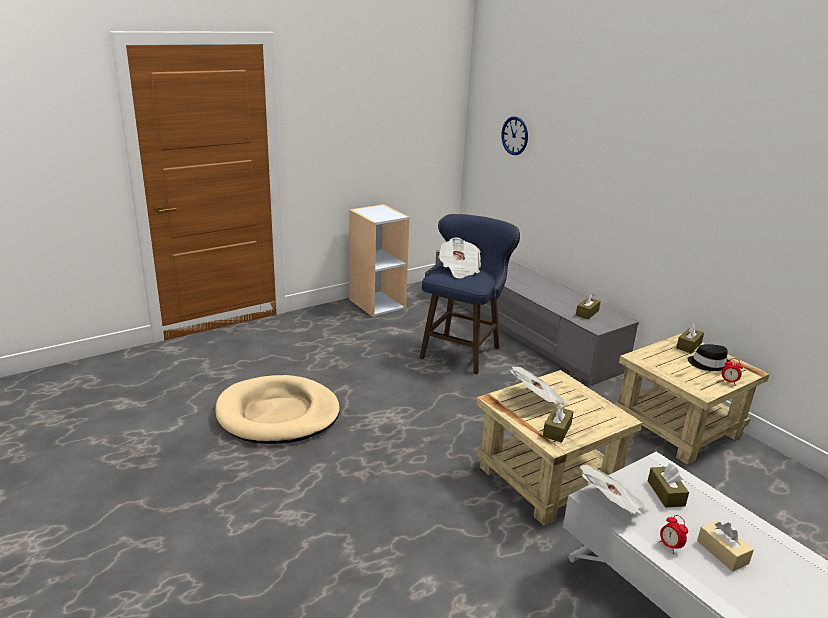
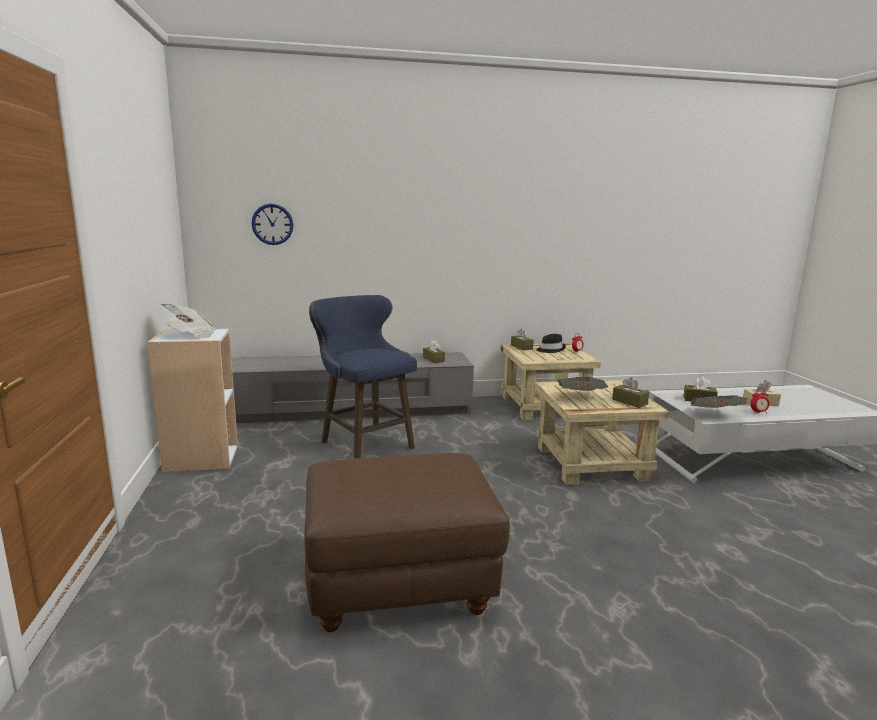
camera: 65 degrees left, 10 degrees down
beige dog bed [215,375,340,444] -> brown ottoman [304,453,510,632]
newspaper [439,238,481,278] -> newspaper moved to [157,303,216,339]

